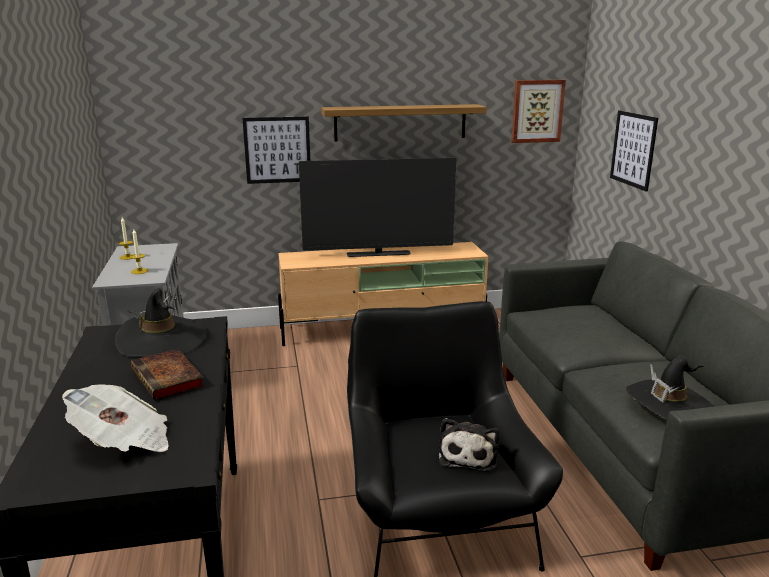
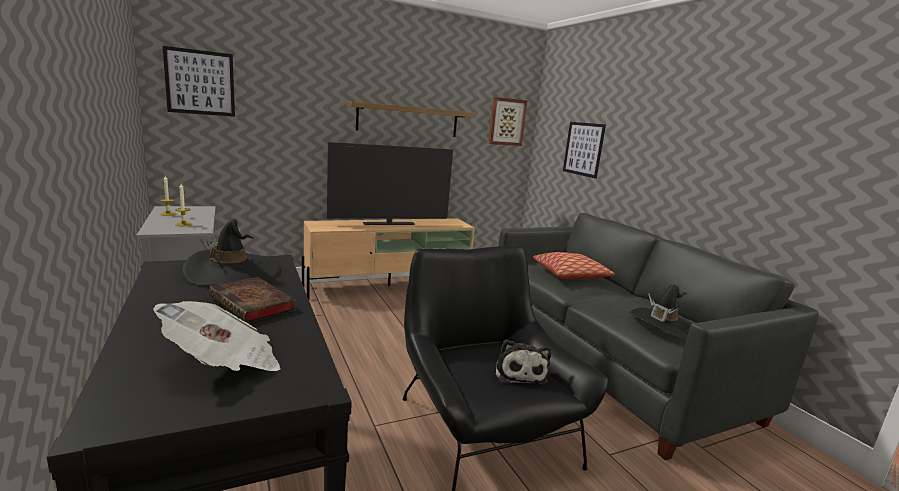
camera: 15 degrees left, 5 degrees down
picture [242,116,310,184] -> picture moved to [163,46,235,117]
none -> pillow [533,252,615,279]

